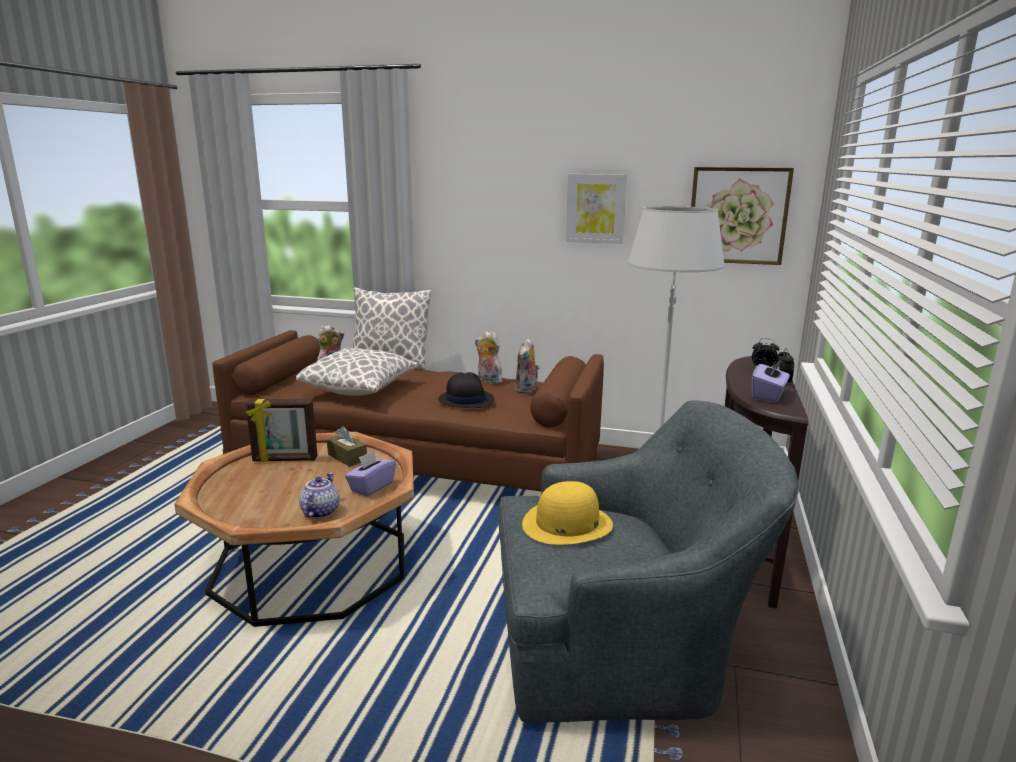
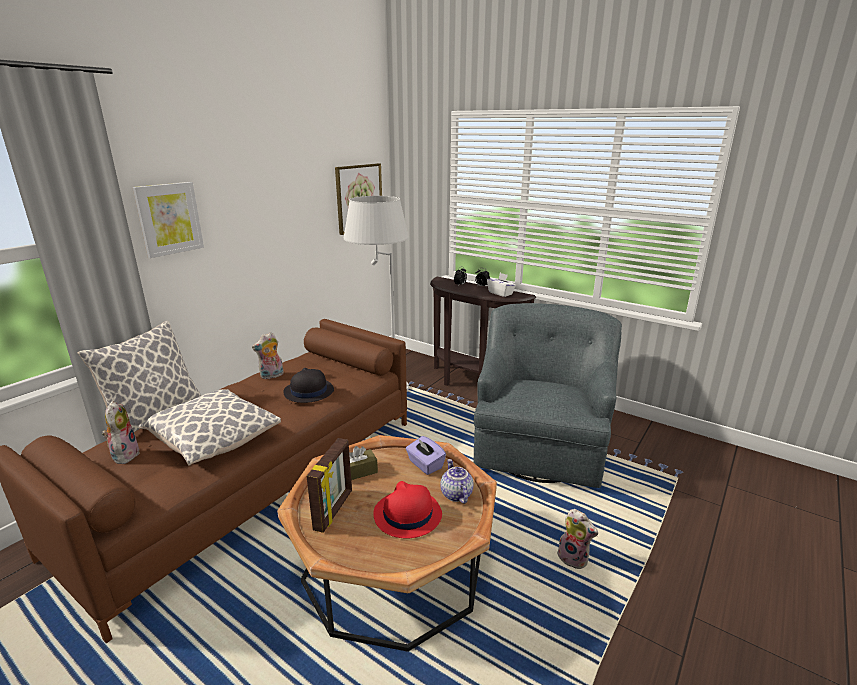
camera: 70 degrees left, 5 degrees up
teapot [299,473,340,518] -> teapot turned 45 degrees clockwise [440,459,474,504]
plush toy [515,338,539,394] -> plush toy moved to [557,509,598,569]
yellow hat [522,481,613,545] -> none
picture [566,174,627,244] -> picture moved to [133,182,204,258]
purple tissue box [752,359,790,403] -> white tissue box [487,273,516,297]
none -> red hat [373,481,442,538]

